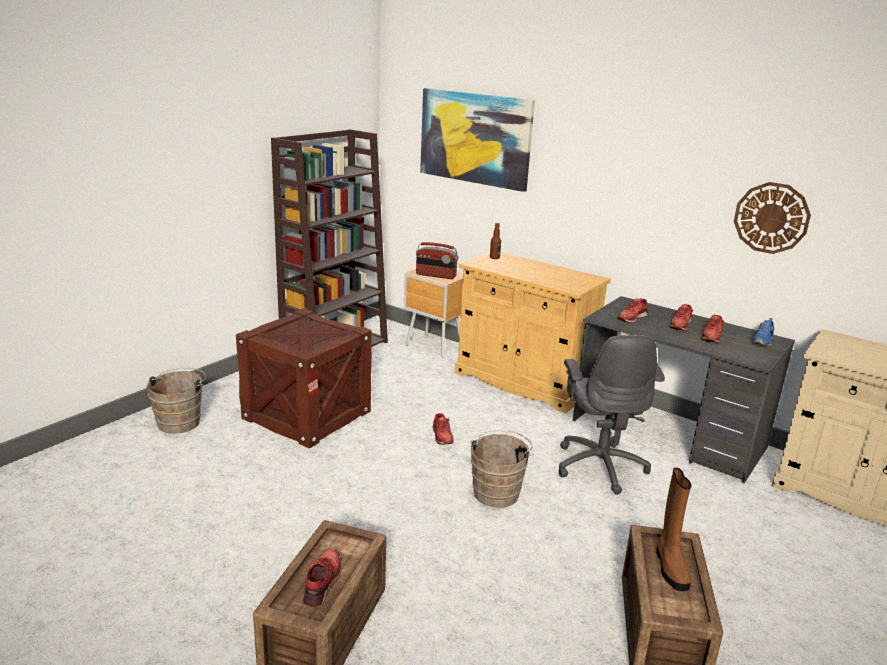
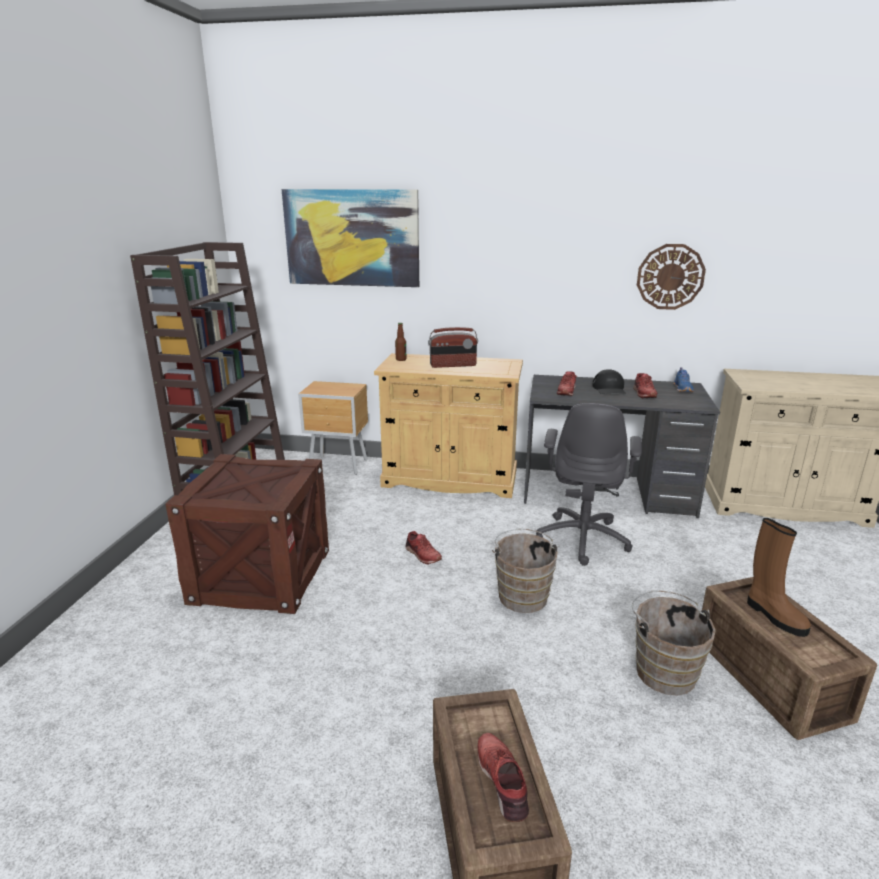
camera: 25 degrees left, 0 degrees up
brown bucket [146,368,206,434] -> brown bucket moved to [632,590,716,695]
radio [416,242,458,279] -> radio moved to [428,327,478,368]
grey office chair [559,335,665,495] -> grey office chair turned 45 degrees clockwise [536,403,642,566]
red shoe [669,304,693,331] -> black cap [592,369,626,394]

